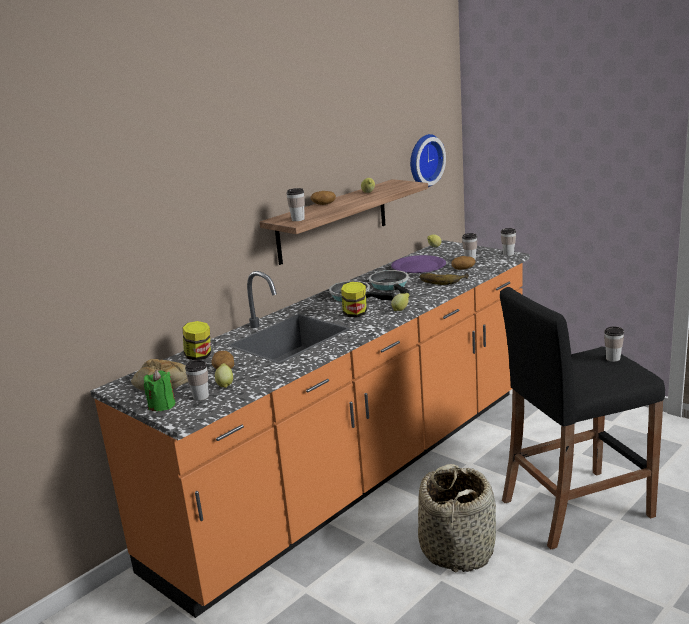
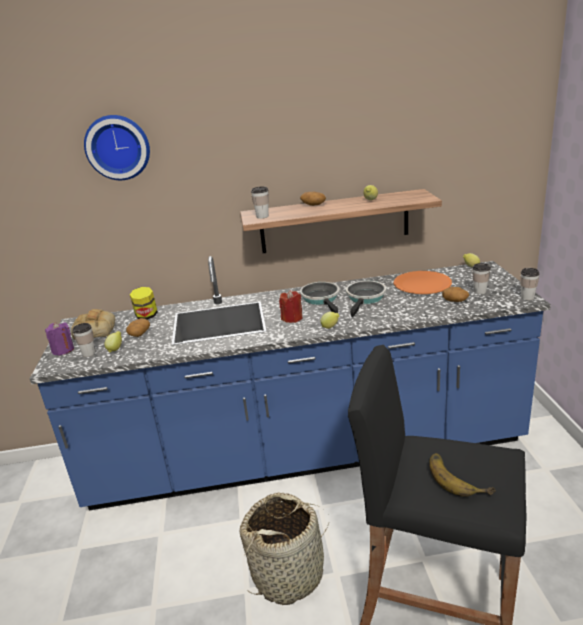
camera: 40 degrees right, 5 degrees up
orange counter [90,240,530,618] -> blue counter [30,256,551,510]
green candle [144,370,176,411] -> purple candle [45,322,74,356]
jar [341,282,367,318] -> red candle [279,290,303,323]
purple plate [391,255,446,273] -> orange plate [394,271,452,294]
wall clock [410,134,446,187] -> wall clock moved to [84,115,150,180]
banana [419,273,469,285] -> banana moved to [429,453,496,497]
cup [604,327,624,362] -> none

